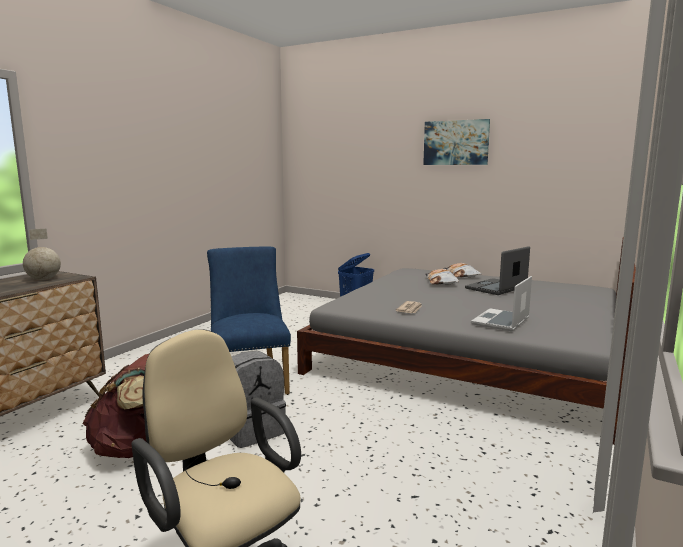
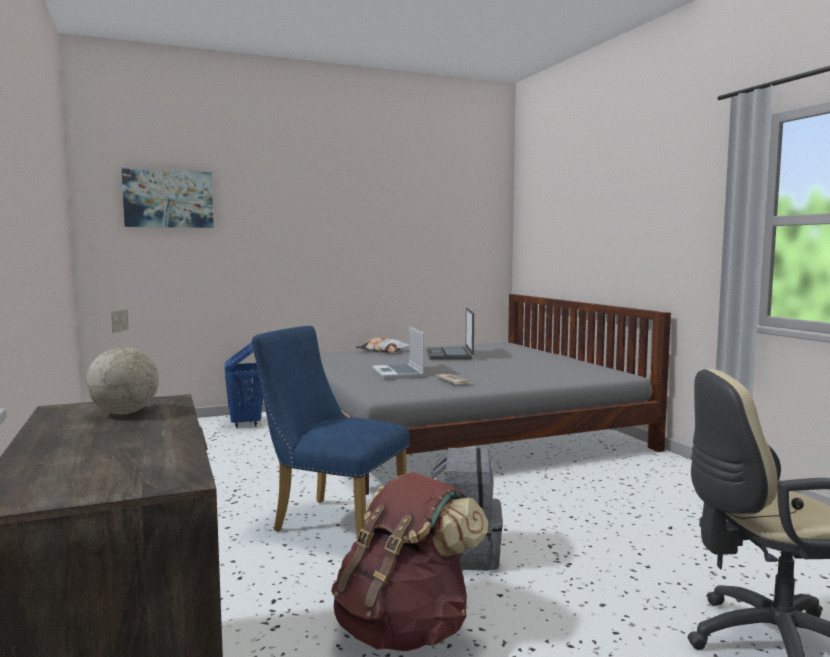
camera: 50 degrees left, 5 degrees down
picture [423,119,490,165] -> picture moved to [122,168,214,228]
pillow [425,269,459,285] -> none
laptop [471,276,532,331] -> laptop moved to [372,326,424,379]

